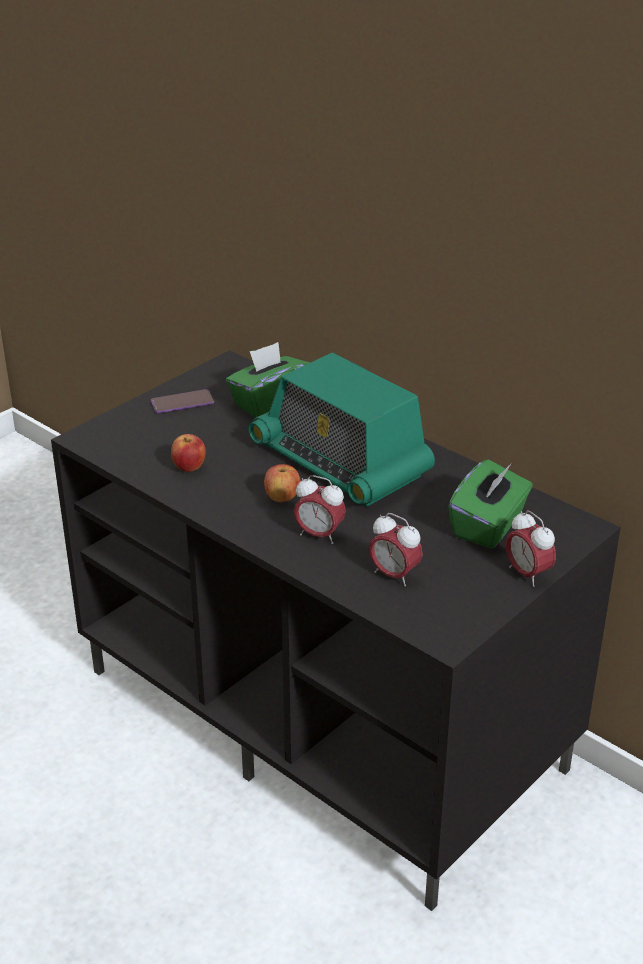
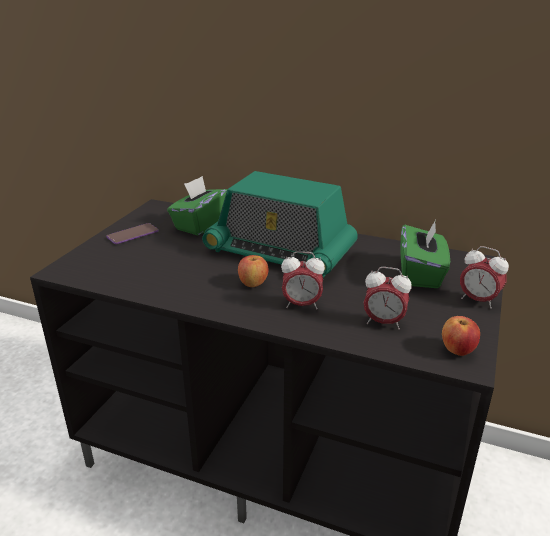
camera: 20 degrees left, 5 degrees down
apple [171,434,206,472] -> apple moved to [442,316,480,356]

